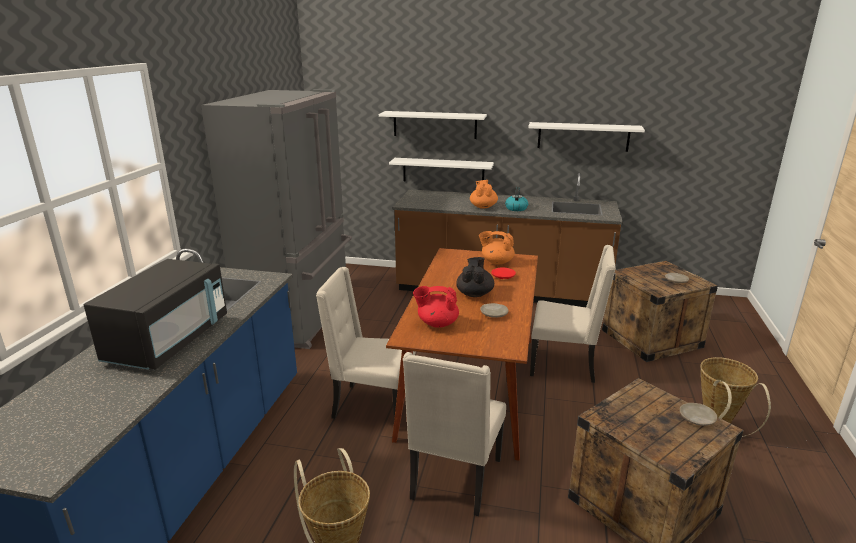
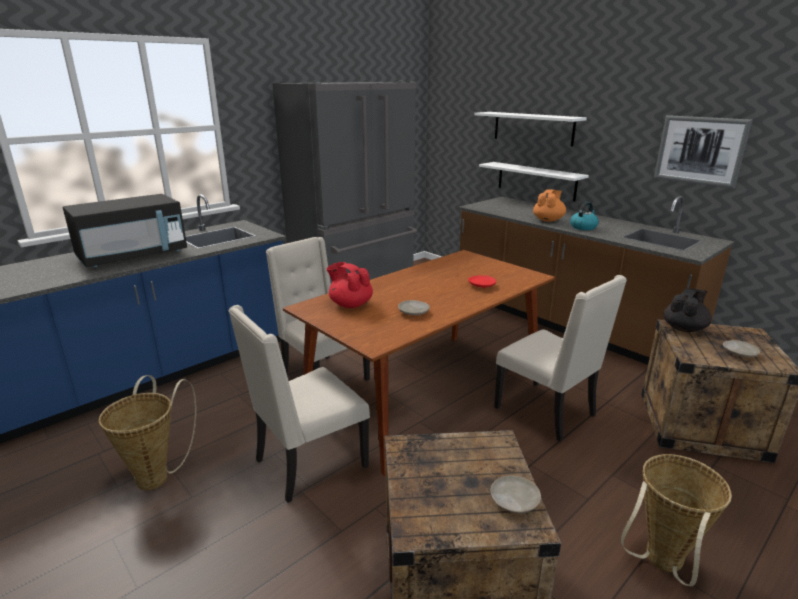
camera: 35 degrees right, 0 degrees up
black teapot [456,257,494,297] -> black teapot moved to [663,289,712,332]
orange teapot [479,231,515,265] -> none
white shelf [528,122,645,152] -> picture [654,115,753,189]

